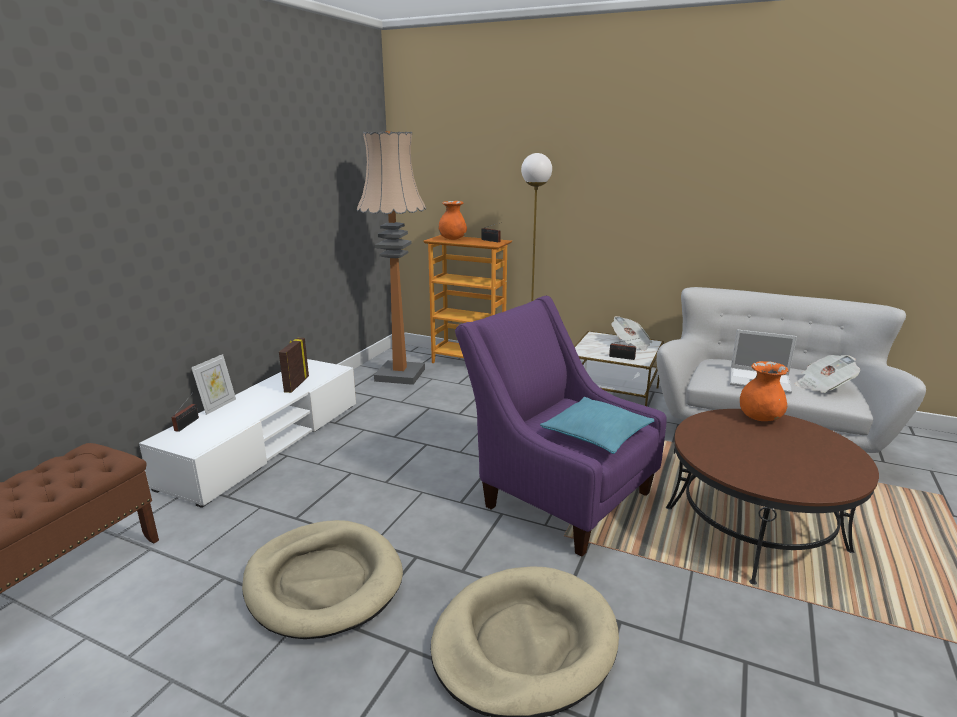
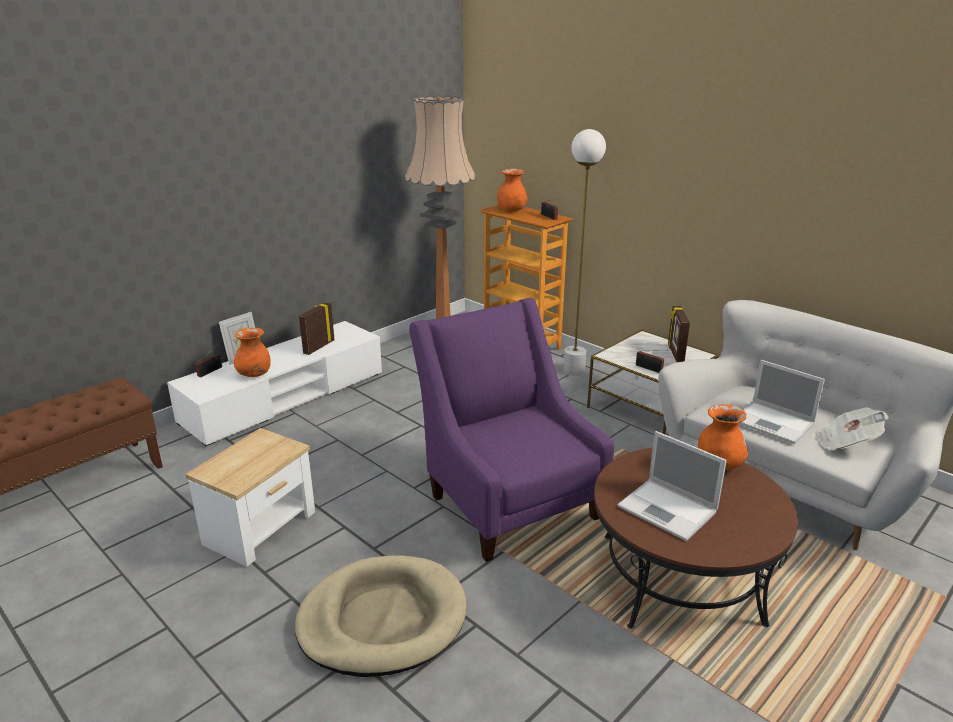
camera: 20 degrees right, 5 degrees up
beige dog bed [242,520,403,639] -> side table [185,428,315,567]
turquoise pillow [540,397,655,454] -> none
newspaper [611,316,652,351] -> picture frame [668,306,690,362]
none -> orange vase [234,328,271,377]
none -> laptop [617,431,727,541]

